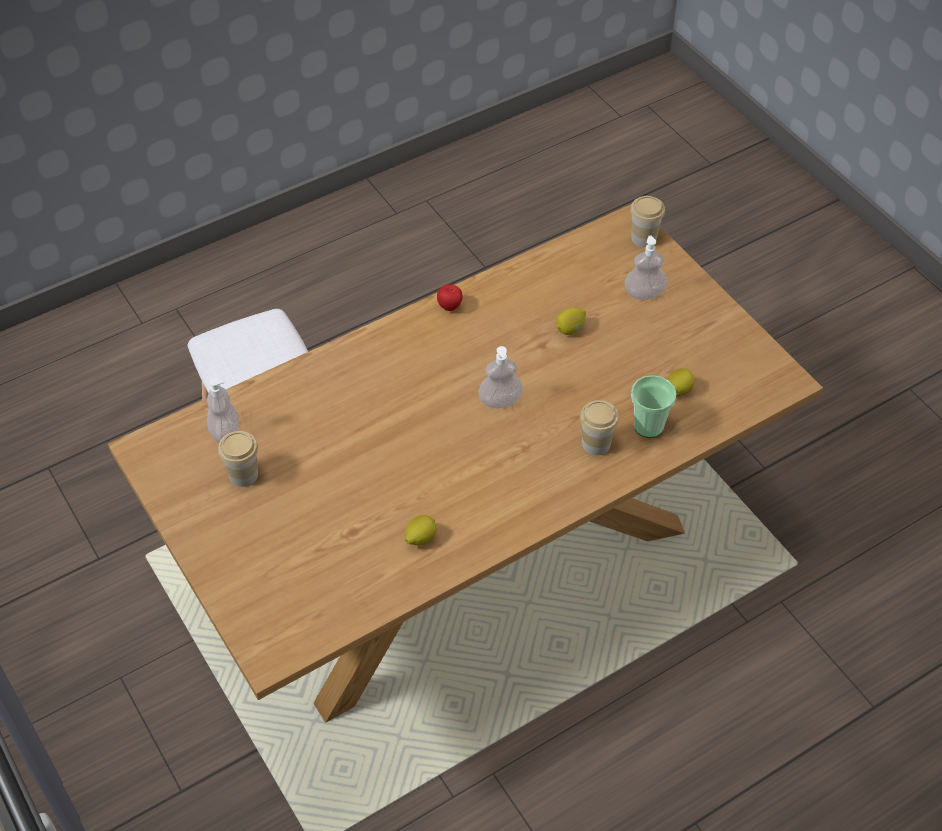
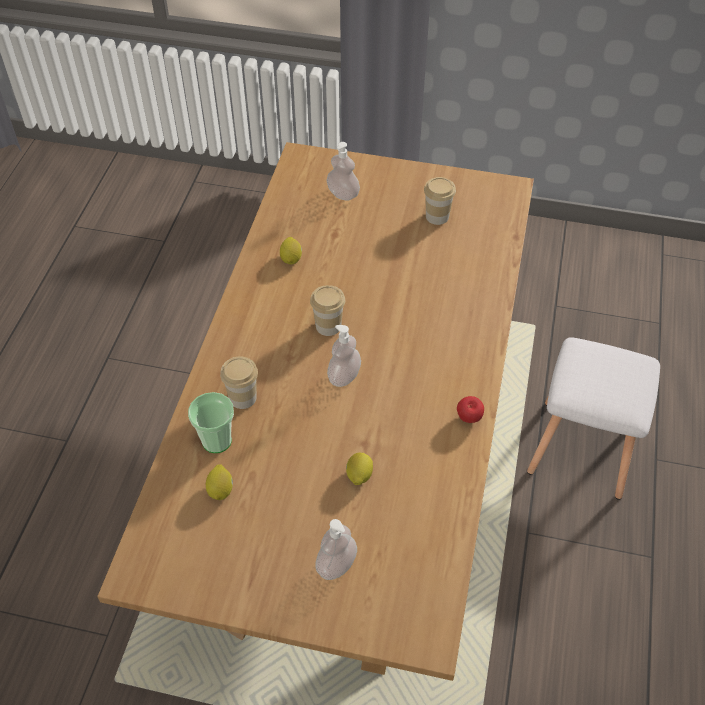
camera: 135 degrees right, 0 degrees up
soap dispenser [207,378,239,443] -> soap dispenser moved to [327,142,360,201]
cup [630,196,665,247] -> cup moved to [310,285,345,336]

